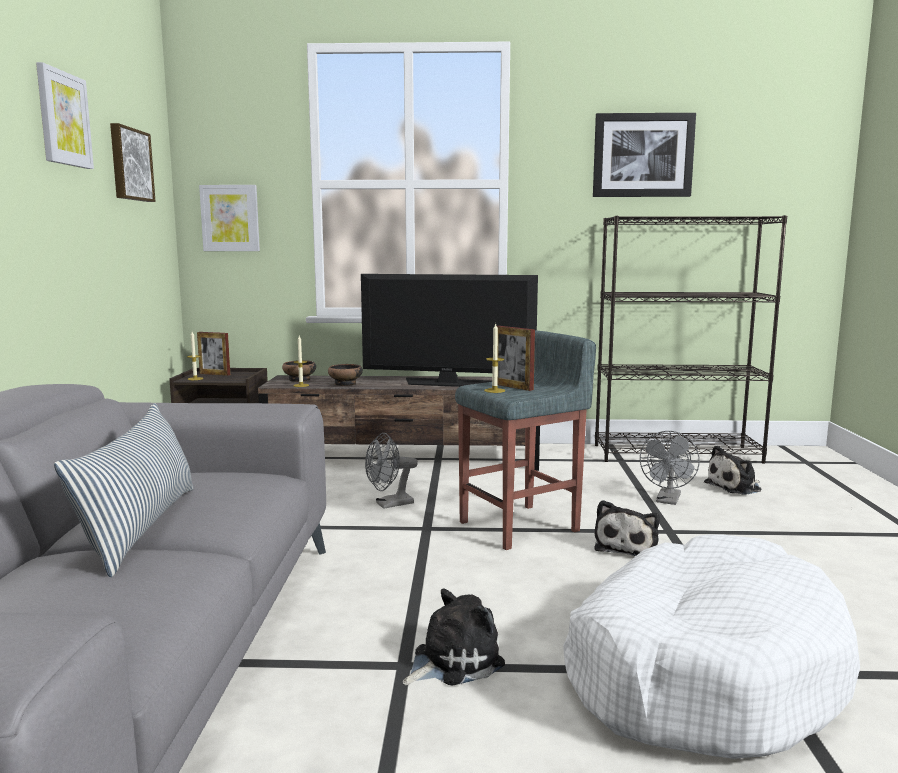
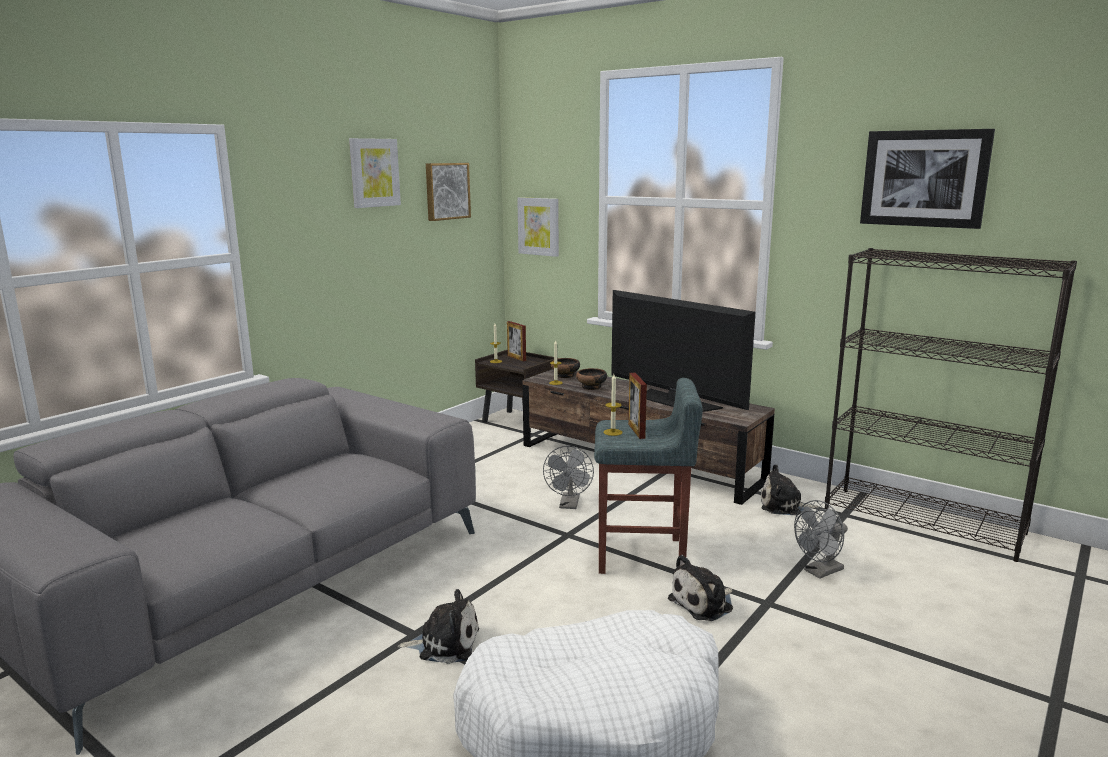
camera: 35 degrees right, 5 degrees up
pillow [54,403,194,577] -> none
grey fan [365,433,418,509] -> grey fan turned 90 degrees counterclockwise [543,446,594,509]
plush toy [704,445,762,495] -> plush toy moved to [761,465,819,515]

